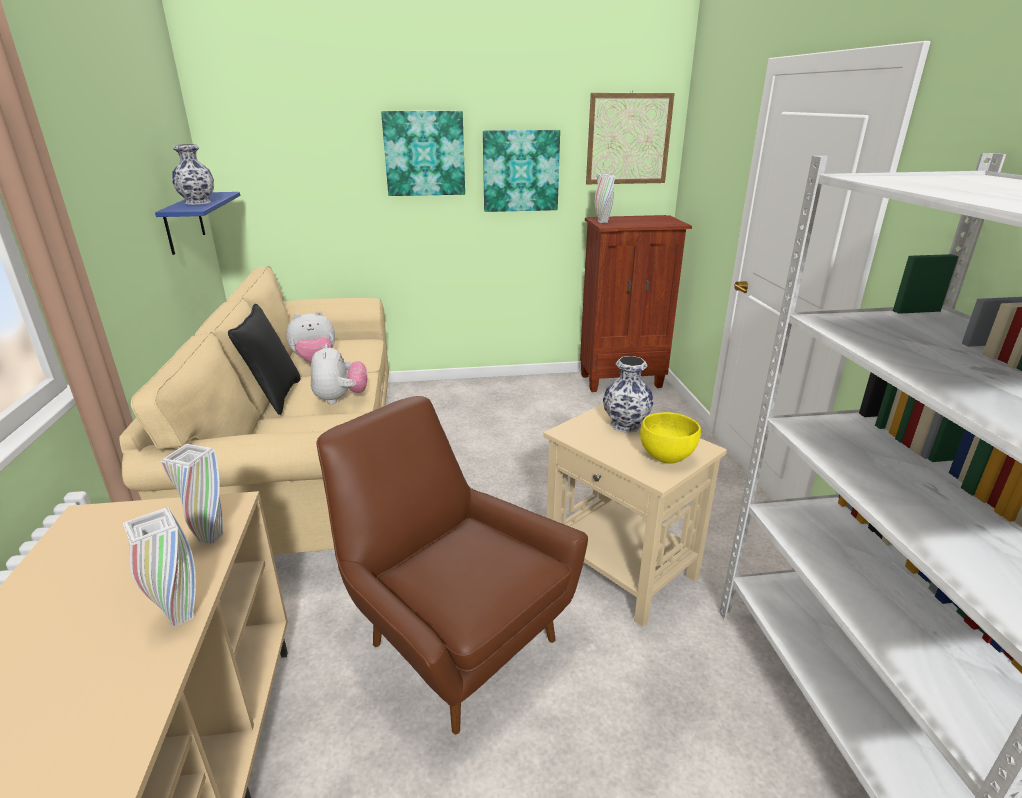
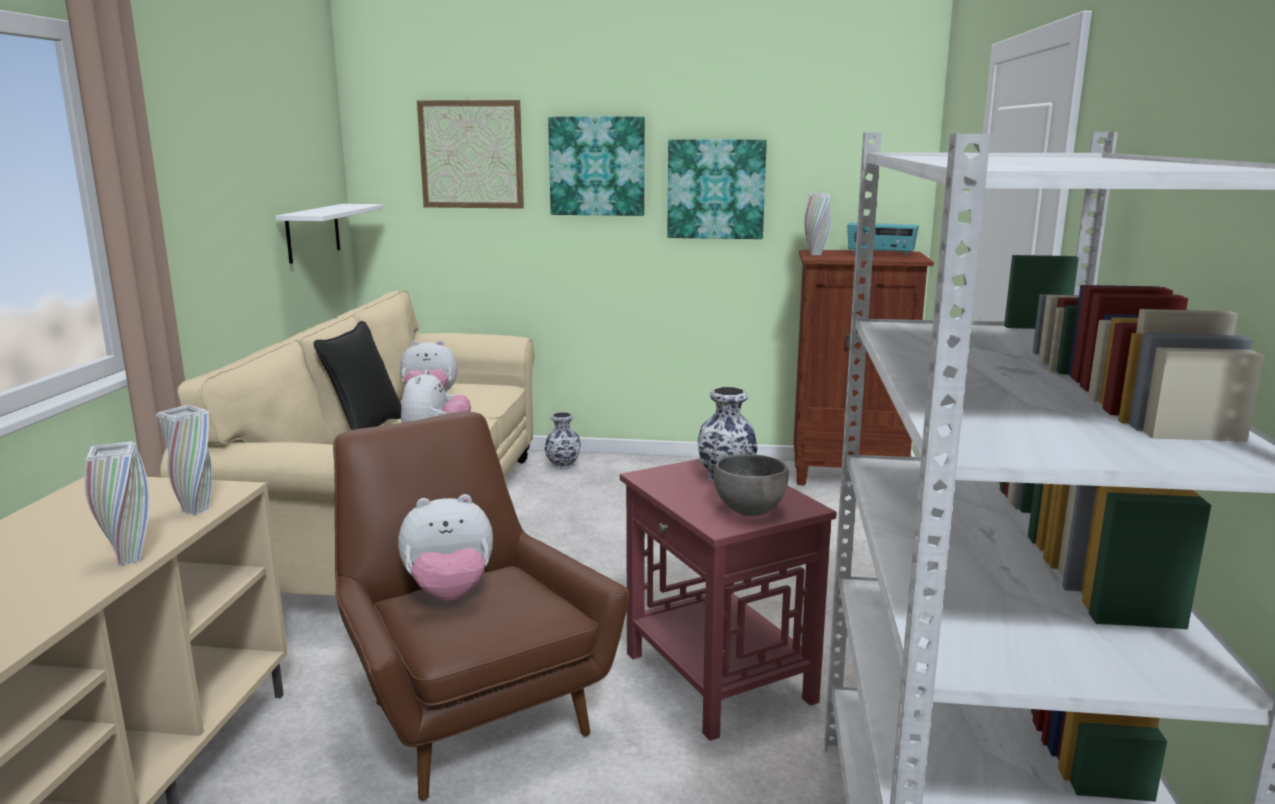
camera: 15 degrees right, 10 degrees down
blue shelf [155,192,240,255] -> white shelf [275,204,384,264]
vase [172,144,214,205] -> vase moved to [544,412,581,470]
beige side table [543,403,727,627] -> red side table [620,459,837,741]
picture [586,90,675,184] -> picture moved to [417,97,524,208]
yellow bowl [640,412,701,464] -> grey bowl [713,454,789,516]
none -> plush toy [398,494,493,601]
none -> radio [847,223,919,256]

